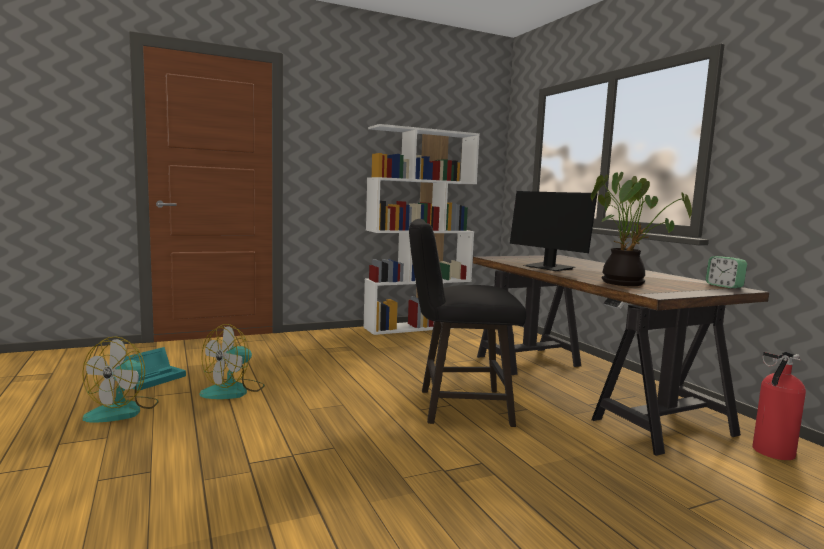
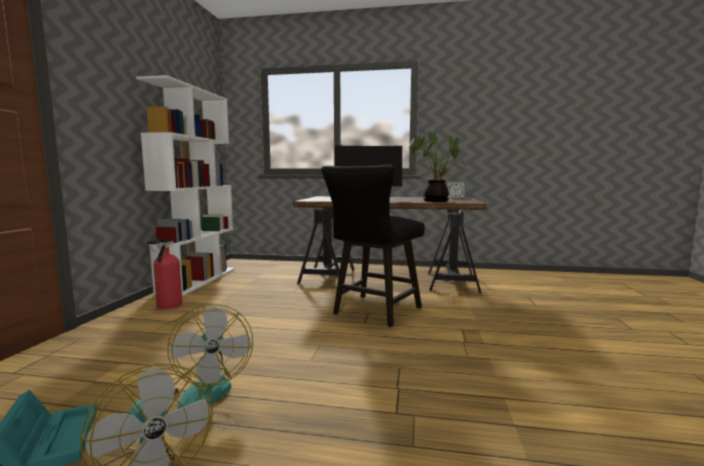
camera: 55 degrees left, 0 degrees up
fire extinguisher [752,350,806,460] -> fire extinguisher moved to [147,240,182,309]

